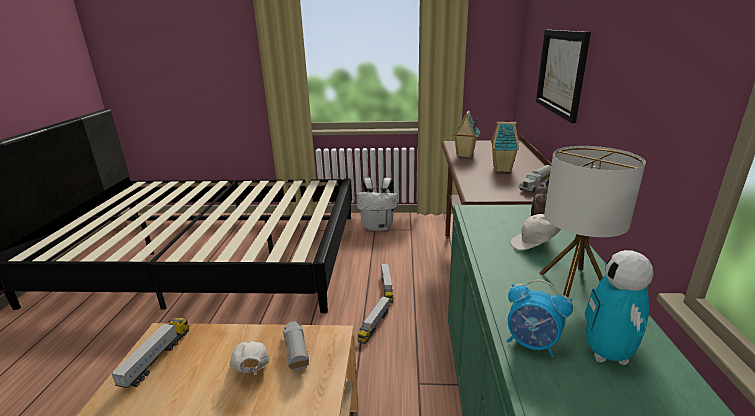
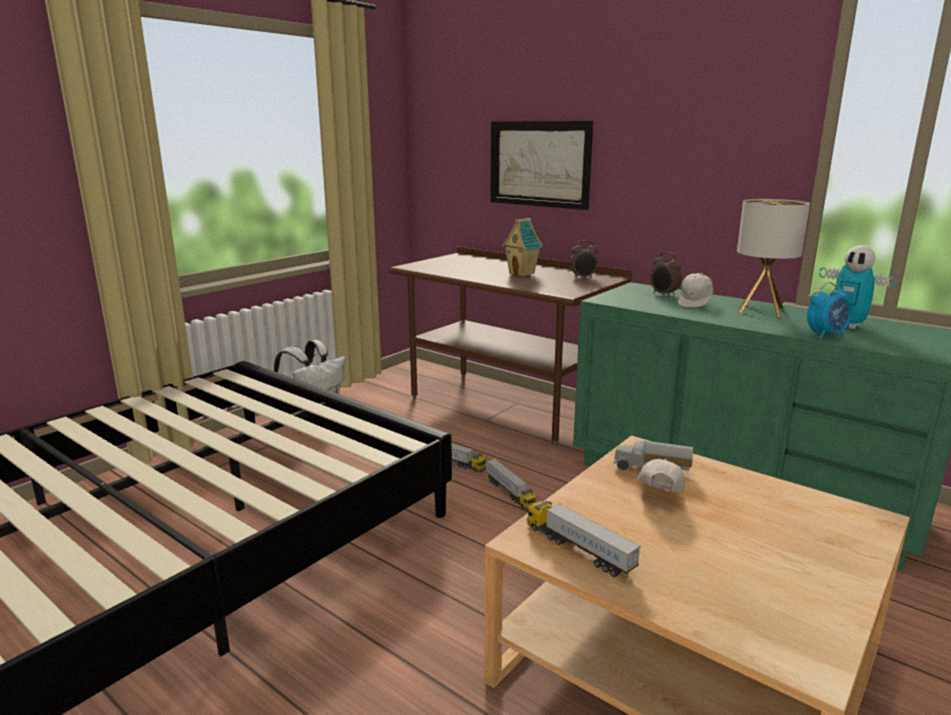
camera: 55 degrees left, 5 degrees down
white cap [229,341,269,375] -> white cap turned 90 degrees clockwise [637,459,685,492]
toy house [452,111,480,158] -> none
toy truck [518,165,551,193] -> alarm clock [570,240,598,279]

